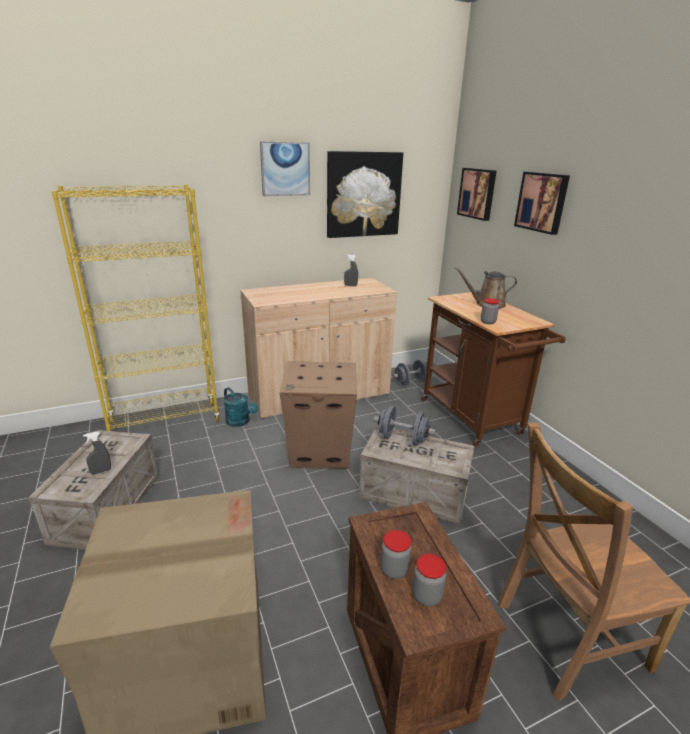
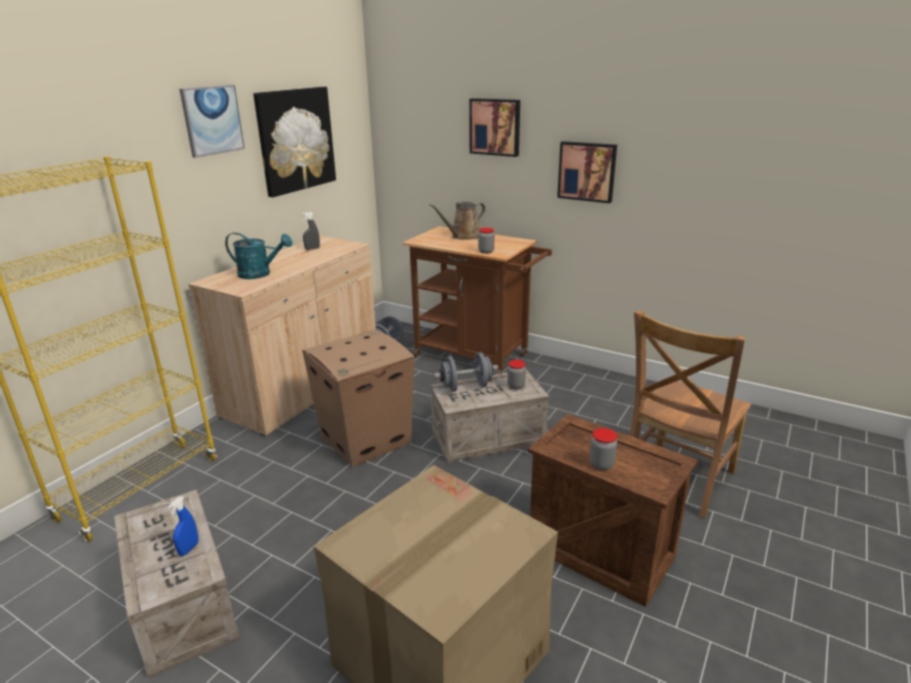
camera: 35 degrees left, 0 degrees up
grey spray bottle [83,431,111,474] -> blue spray bottle [168,496,199,556]
turquoise watering can [224,387,258,427] -> turquoise watering can moved to [225,233,292,279]
jar [412,554,446,606] -> jar moved to [507,360,526,389]
picture [457,168,497,221] -> picture moved to [557,141,617,203]

